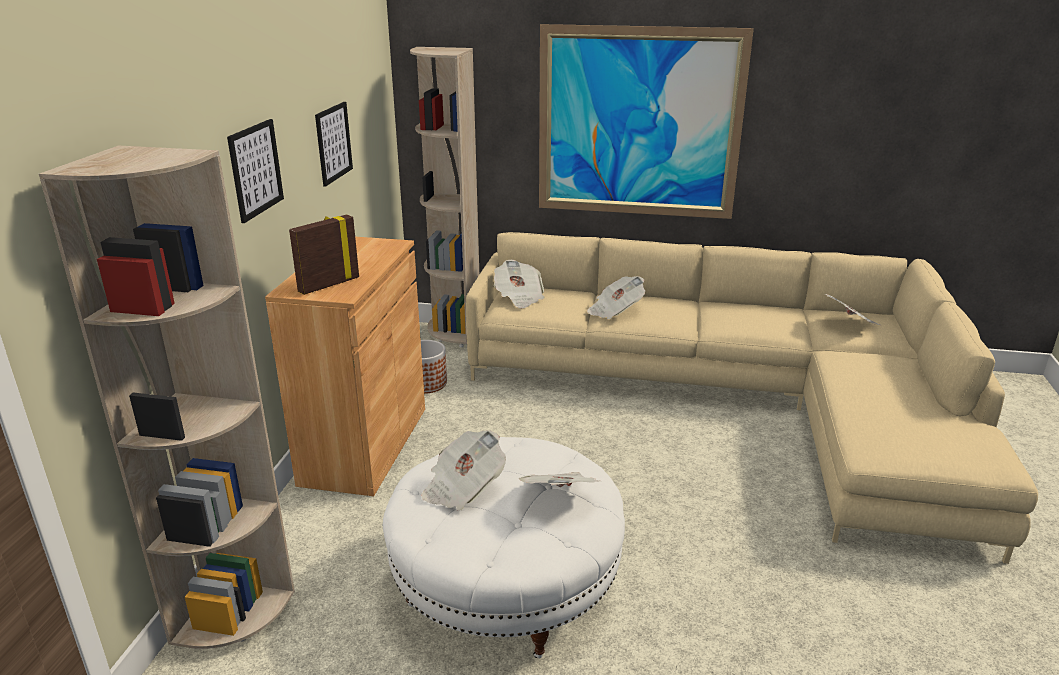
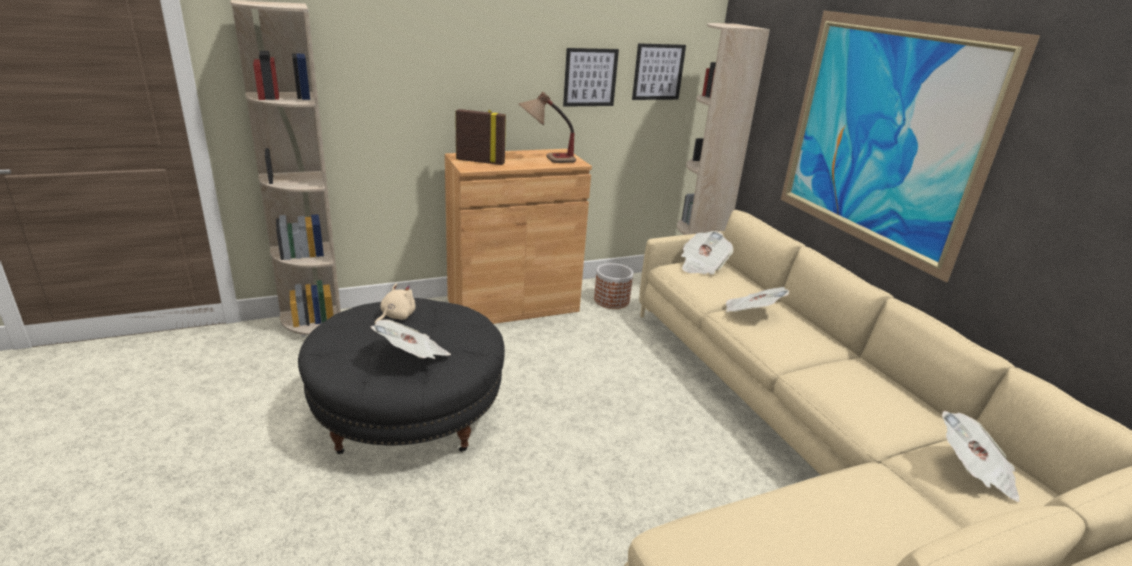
camera: 55 degrees right, 0 degrees up
picture [227,119,284,223] -> picture moved to [632,43,686,100]
white ottoman [383,437,625,659] -> black ottoman [298,298,505,454]
newspaper [421,430,506,510] -> beige plush toy [374,283,416,325]
none -> table lamp [519,92,576,163]

